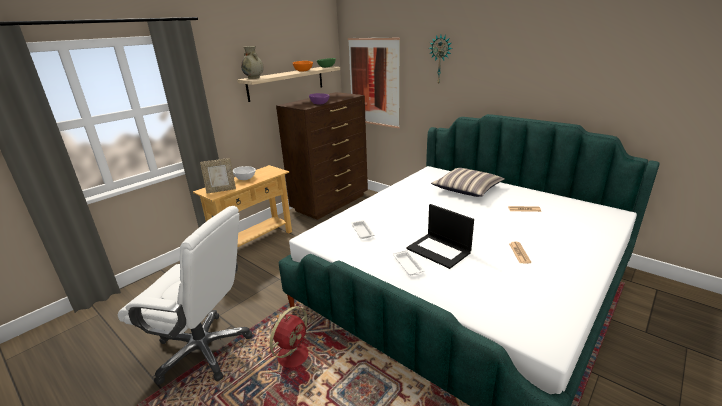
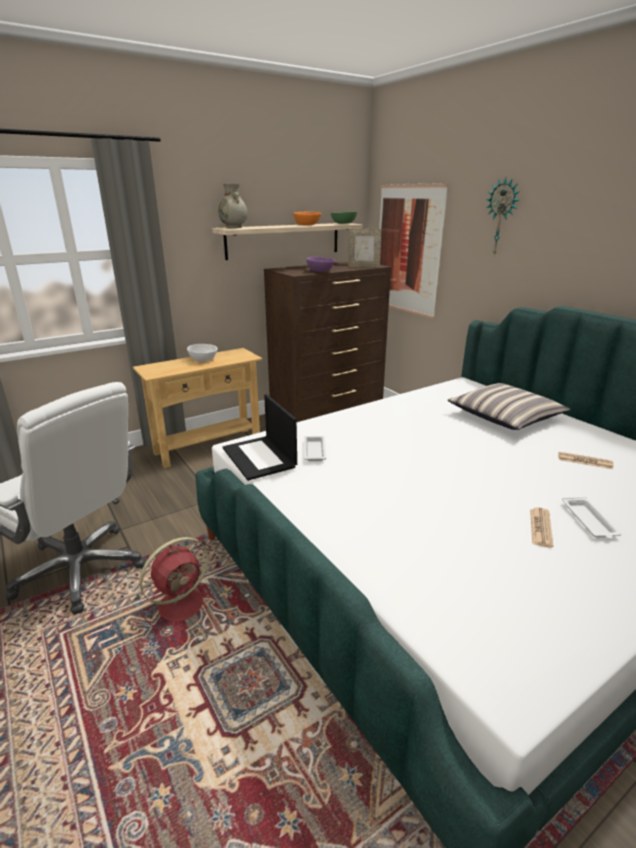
camera: 15 degrees right, 0 degrees up
picture frame [200,158,236,194] -> picture frame moved to [348,229,381,267]
white tray [393,250,425,275] -> white tray moved to [562,497,622,539]
laptop [406,204,474,269] -> laptop moved to [223,394,297,481]

